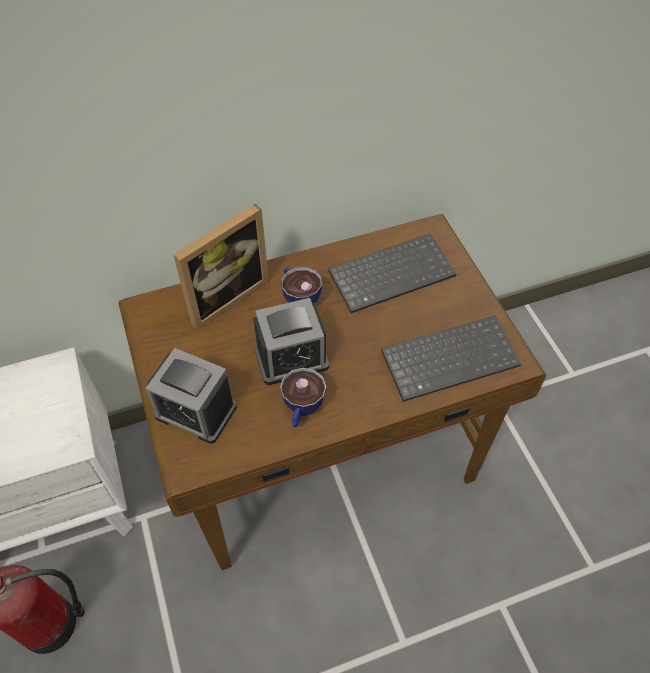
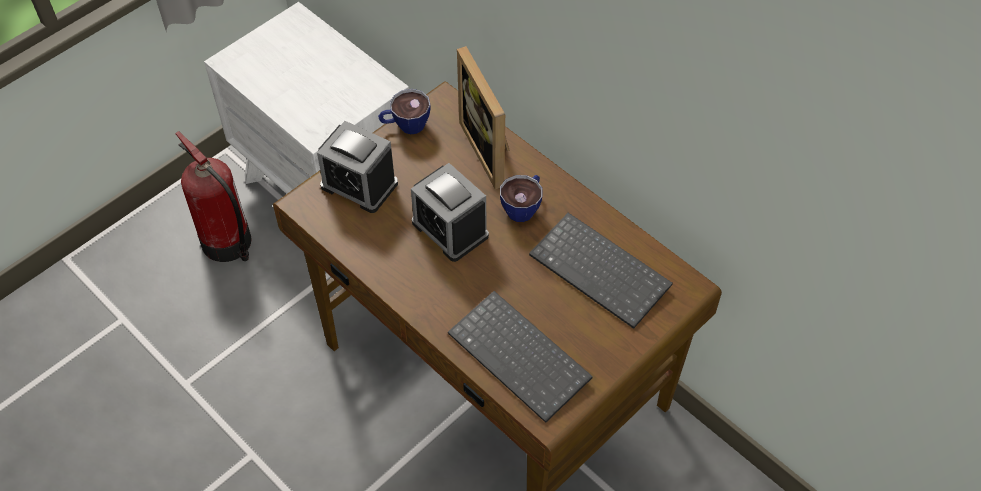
camera: 65 degrees right, 0 degrees up
alarm clock [146,348,237,444] -> alarm clock turned 60 degrees counterclockwise [317,121,398,213]
picture frame [173,204,269,331] -> picture frame turned 45 degrees clockwise [457,46,509,189]
cup [280,368,326,427] -> cup moved to [378,89,430,134]

